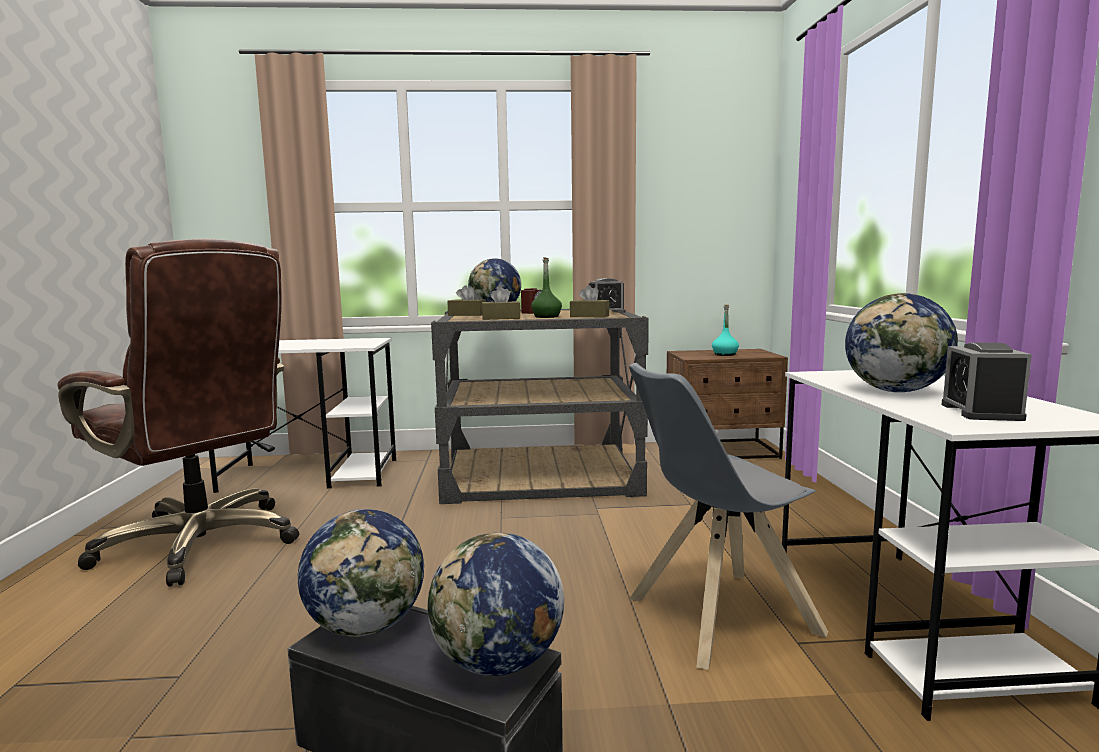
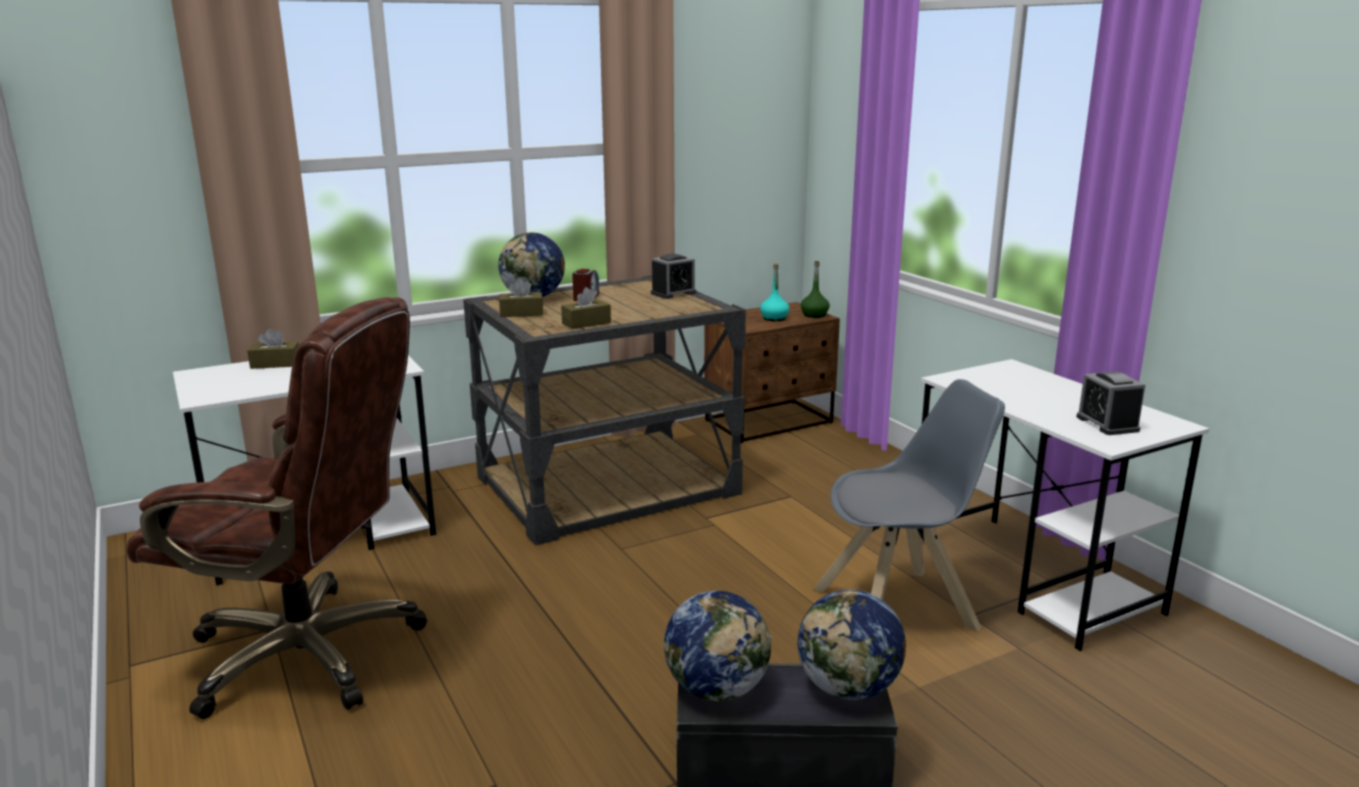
camera: 25 degrees left, 10 degrees up
green bottle [531,257,562,318] -> green bottle moved to [801,261,830,318]
brown tissue box [570,285,609,317] -> brown tissue box moved to [247,328,299,369]
grey chair [629,363,828,670] -> grey chair turned 150 degrees counterclockwise [813,379,1005,632]
globe [845,293,958,392] -> none

